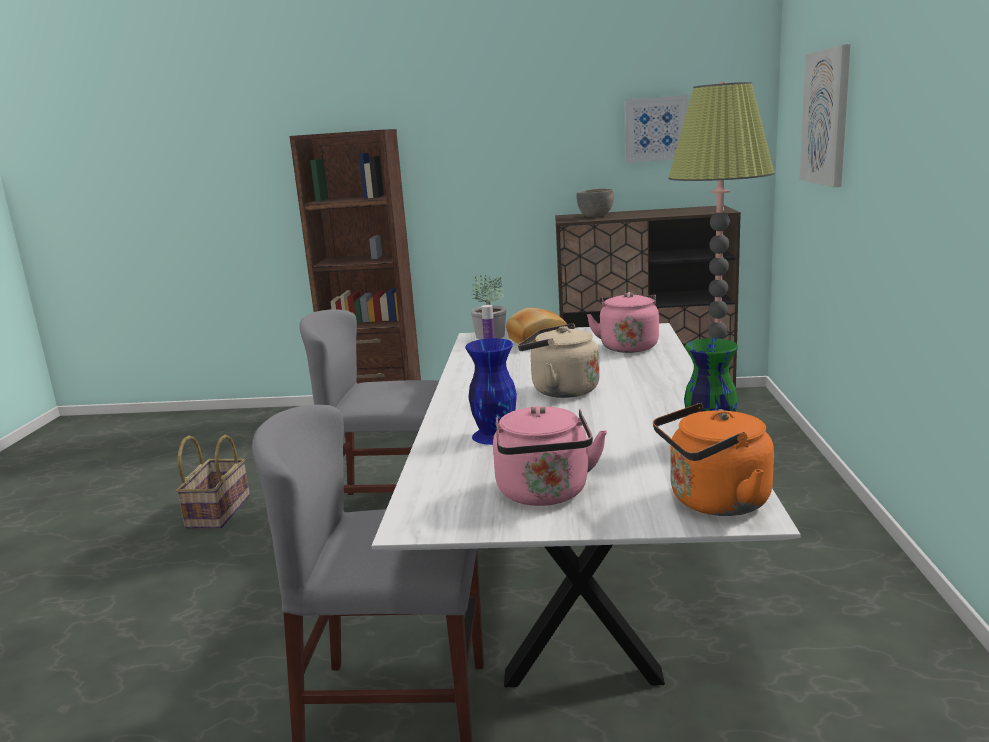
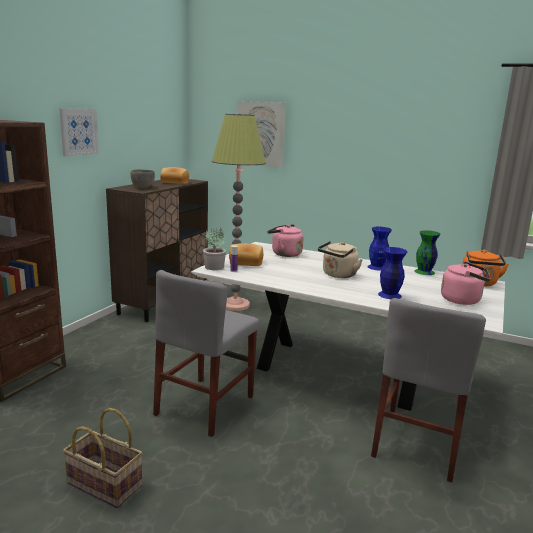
camera: 70 degrees left, 0 degrees up
picture [625,95,687,163] -> picture moved to [59,108,99,157]
none -> bread [160,167,189,184]
none -> blue vase [367,227,392,271]

